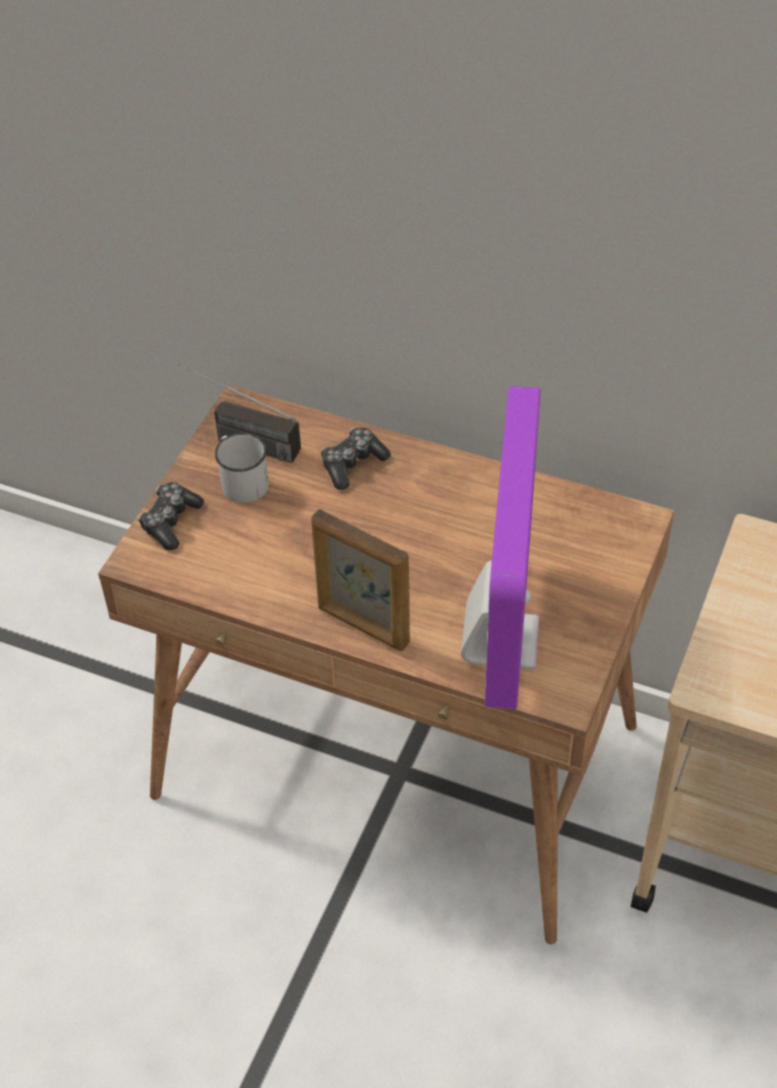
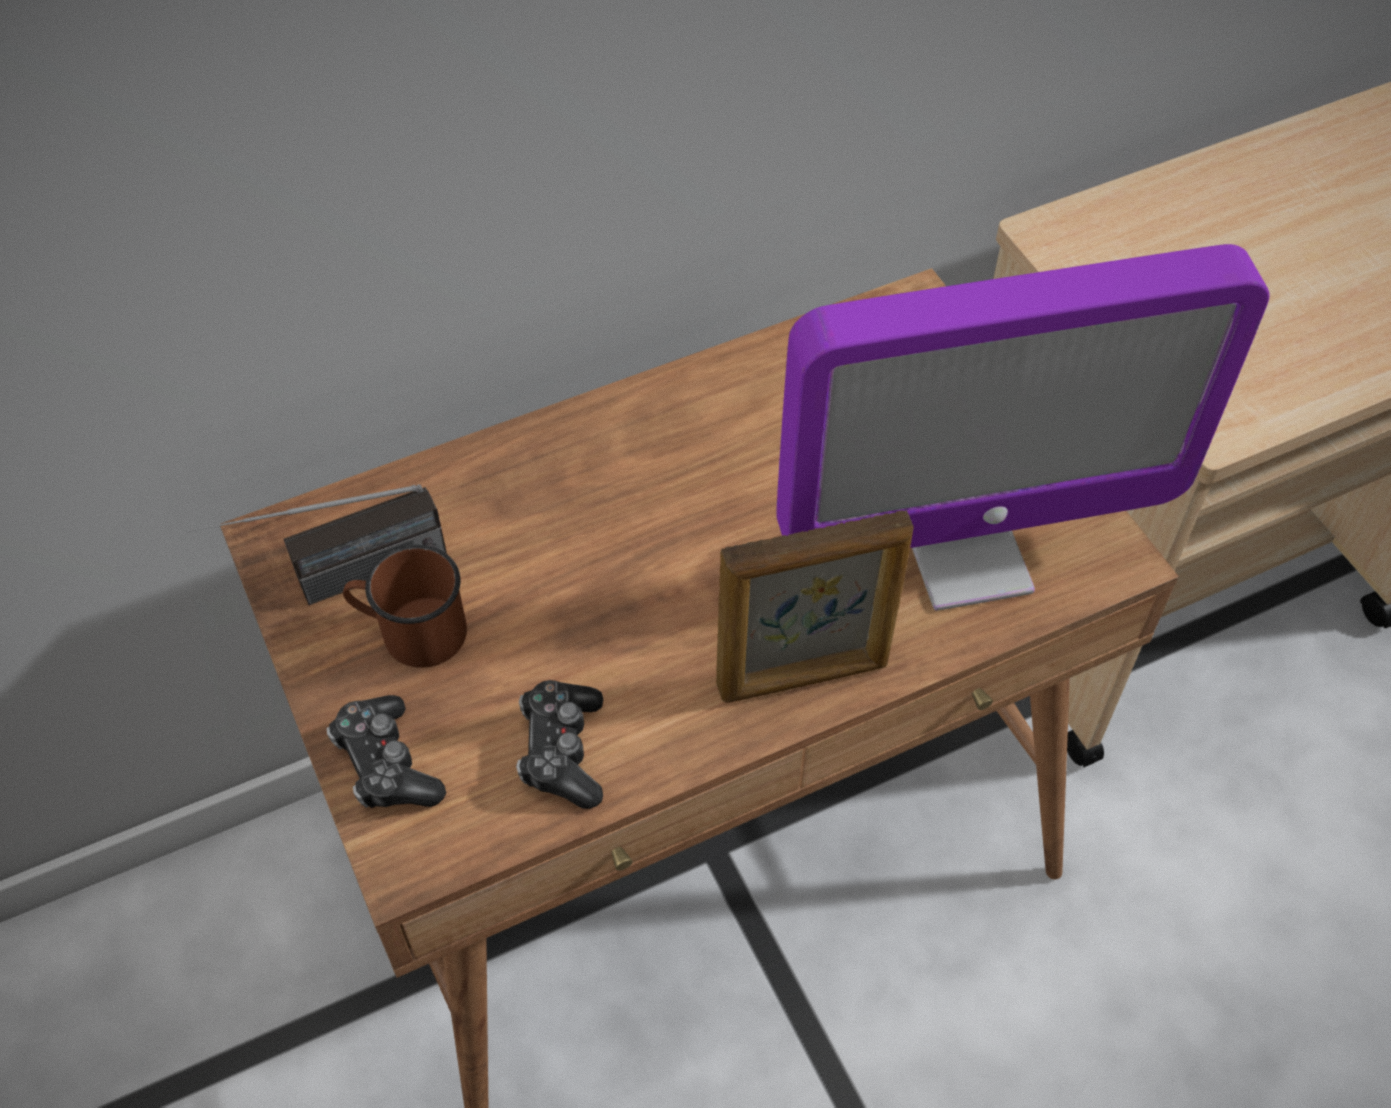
camera: 50 degrees left, 5 degrees up
white mug [215,433,269,503] -> brown mug [343,545,467,668]
game controller [321,428,391,490] -> game controller moved to [516,680,603,809]
monitor [461,386,541,709] -> monitor turned 120 degrees clockwise [776,244,1270,611]

